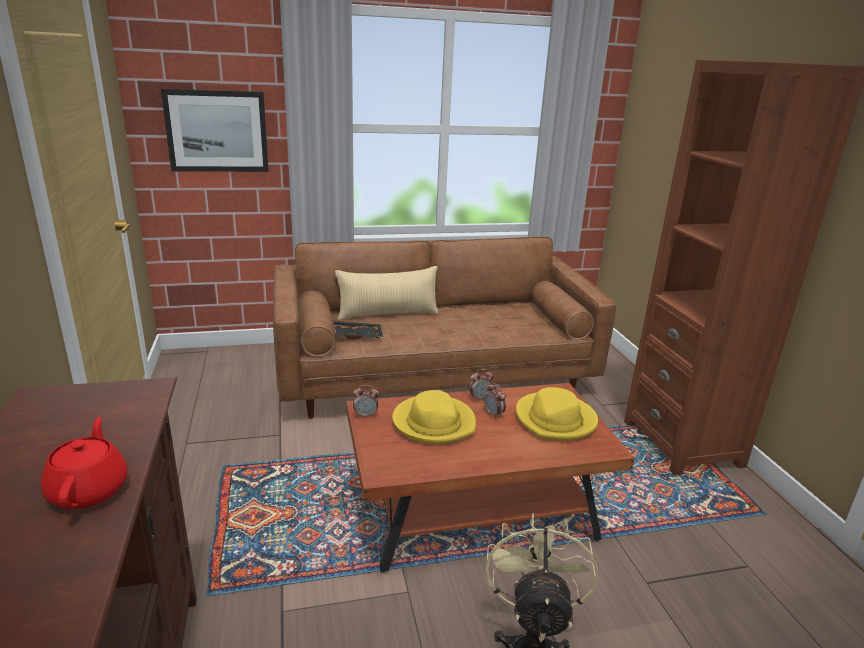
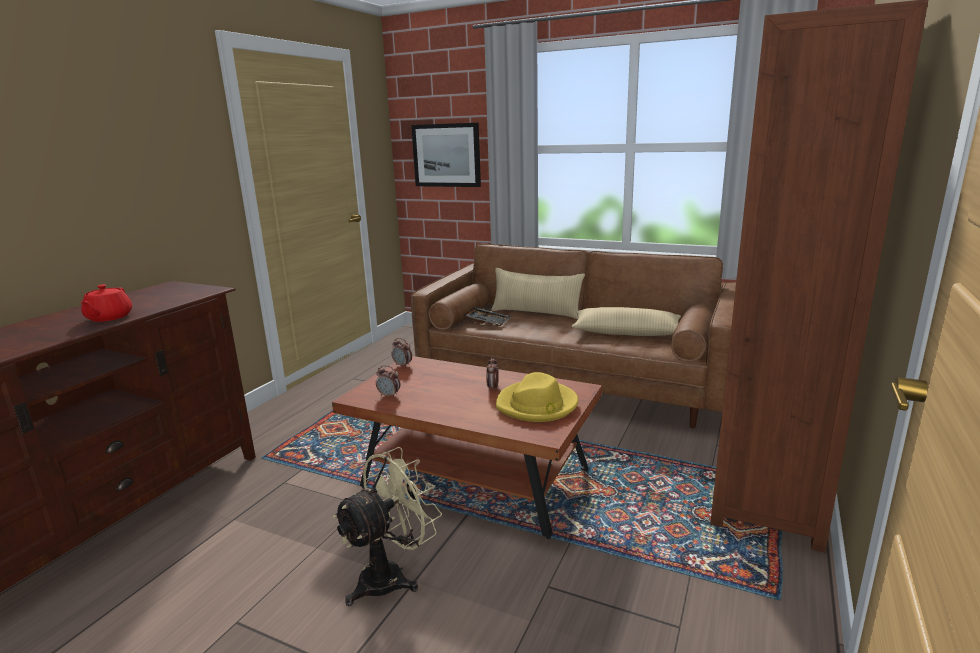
camera: 40 degrees right, 5 degrees down
red teapot [41,417,128,509] -> red teapot turned 150 degrees clockwise [80,284,132,322]
yellow hat [392,390,476,444] -> none
alarm clock [468,369,493,400] -> alarm clock moved to [376,365,401,398]
none -> beige pillow [572,307,681,336]

